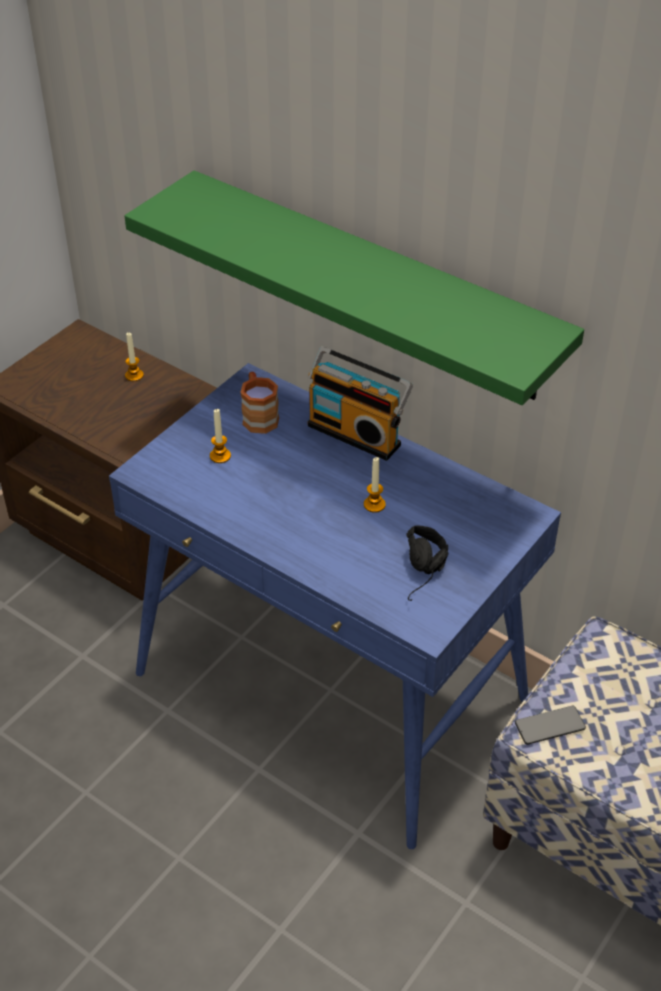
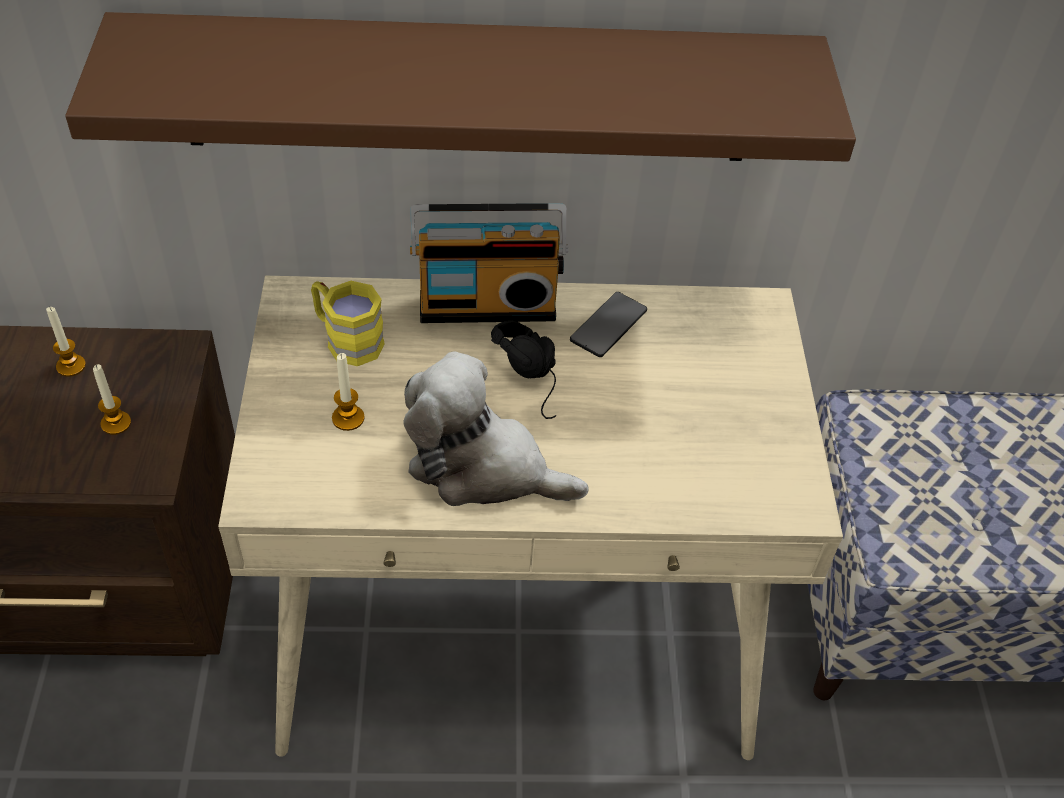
camera: 40 degrees left, 5 degrees up
blue desk [109,363,561,849] -> beige desk [218,276,843,760]
green shelf [125,170,584,405] -> brown shelf [65,12,856,162]
brown mug [240,372,279,434] -> yellow mug [311,281,385,366]
candle [364,457,386,513] -> candle moved to [93,364,131,435]
black headphones [406,525,449,601] -> black headphones moved to [491,320,557,419]
phone [515,706,586,745] -> phone moved to [570,292,647,357]
none -> plush toy [403,351,589,506]

